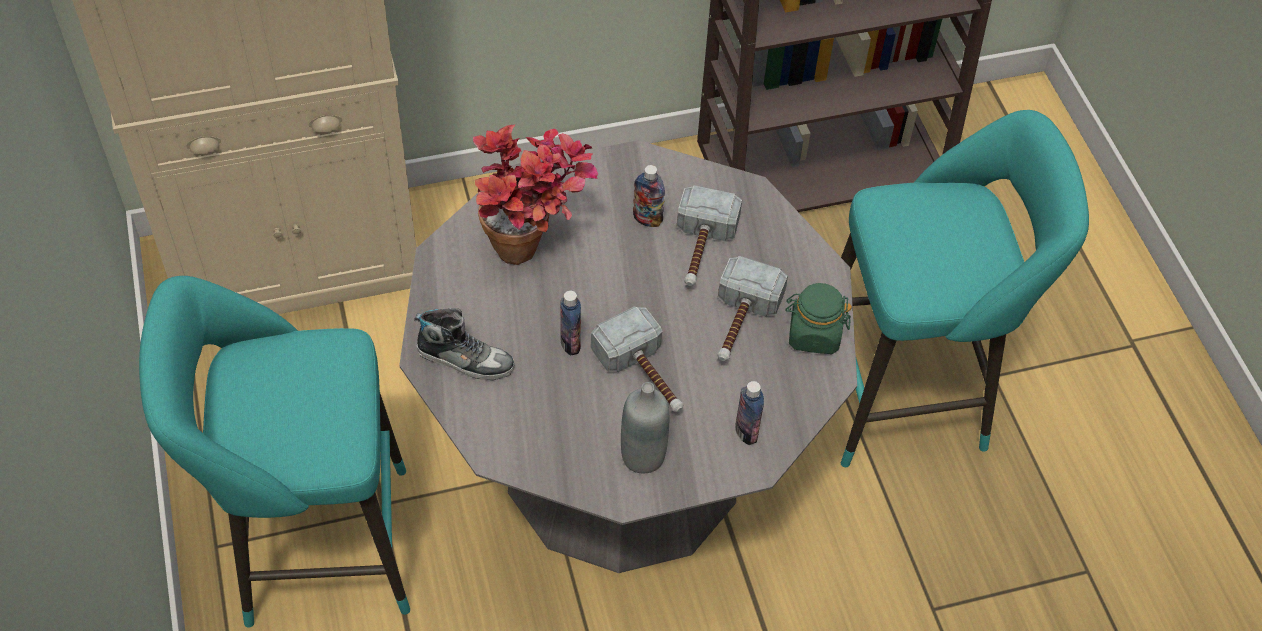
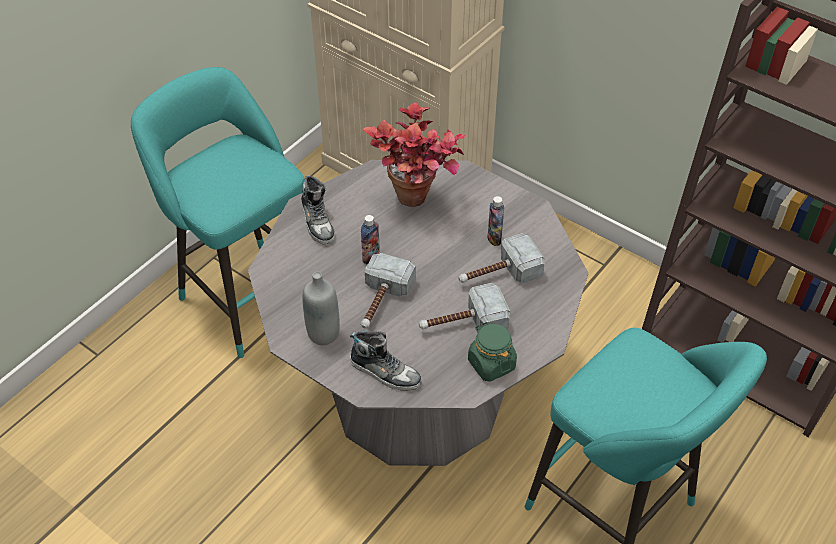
camera: 55 degrees right, 5 degrees down
bottle [735,381,764,445] -> shoe [350,330,422,391]

